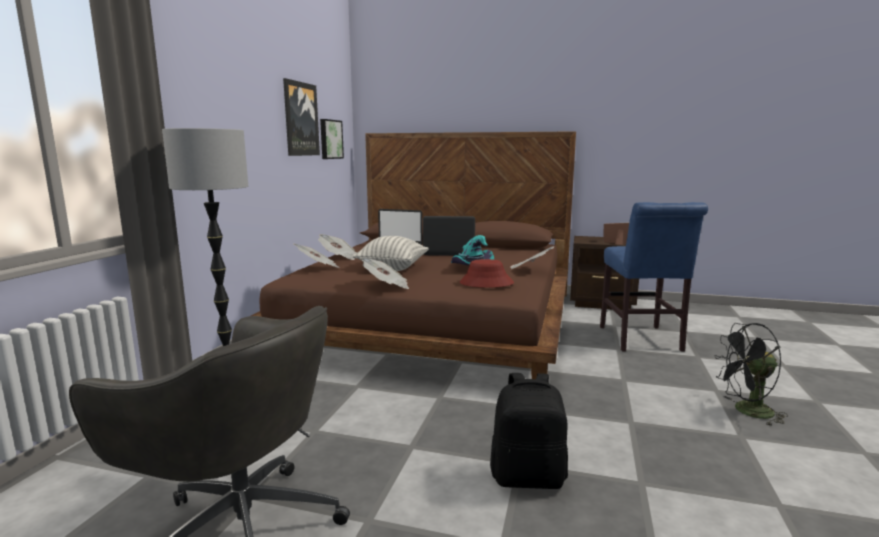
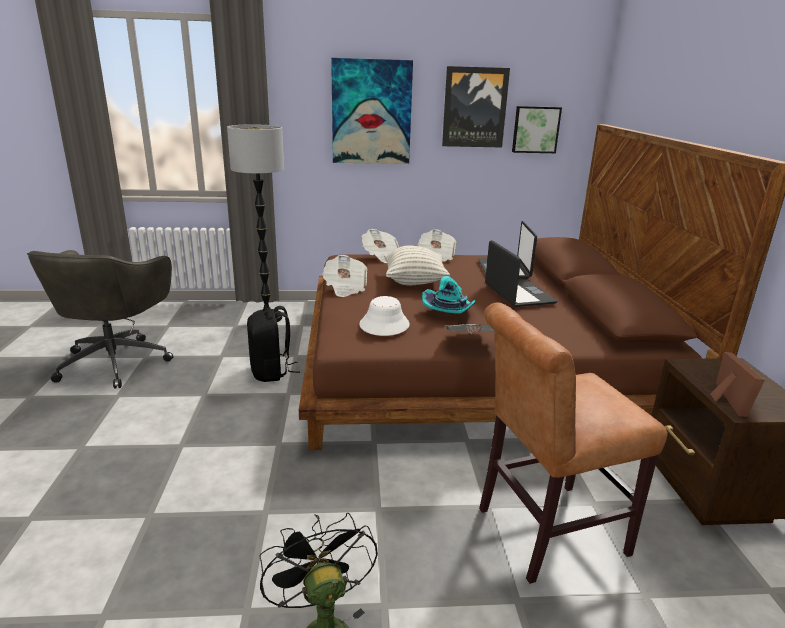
camera: 70 degrees right, 10 degrees up
red hat [460,259,514,288] -> white hat [359,296,410,336]
black backpack [490,373,568,489] -> black backpack moved to [247,306,300,382]
blue chair [600,202,708,352] -> brown chair [479,303,668,584]
none -> picture [331,58,413,164]

